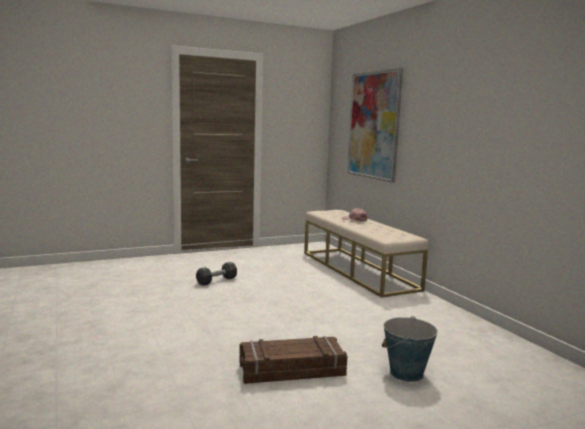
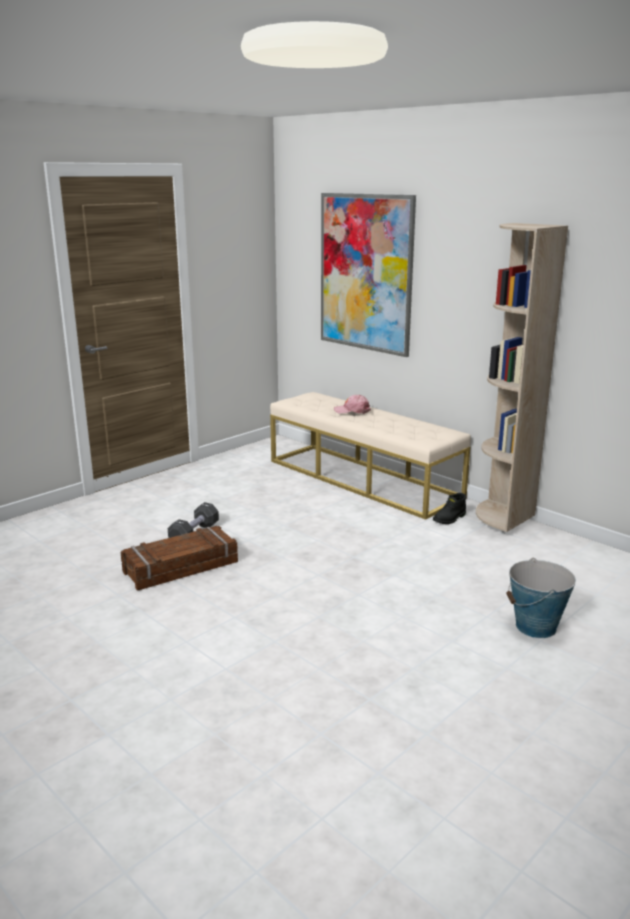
camera: 20 degrees left, 10 degrees up
crate [239,336,347,384] -> crate moved to [120,526,238,591]
none -> black boot [433,493,466,524]
none -> beige bookcase [476,223,568,534]

